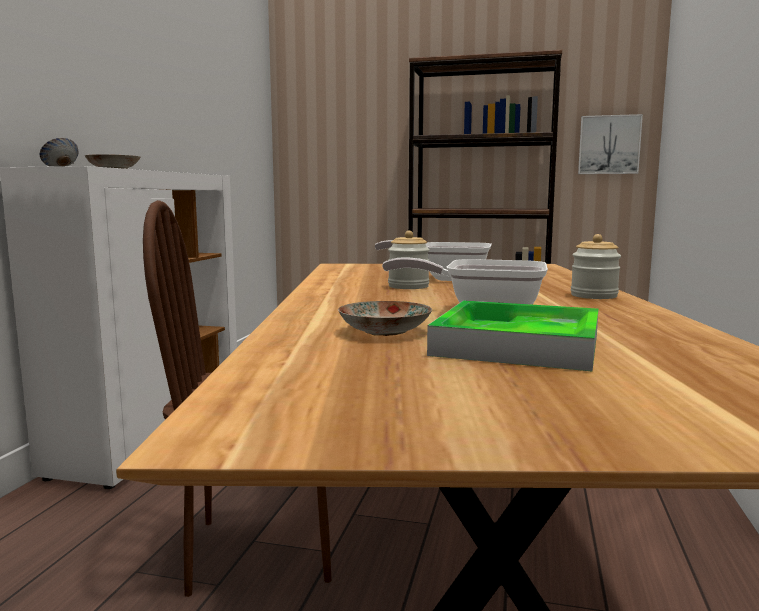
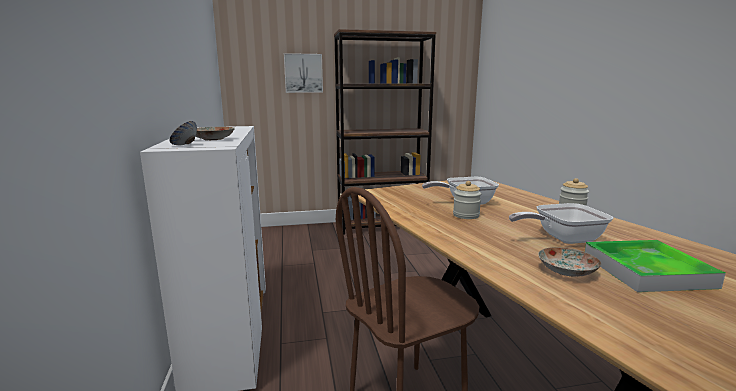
camera: 25 degrees left, 5 degrees up
picture [578,114,643,174] -> picture moved to [284,53,323,93]

